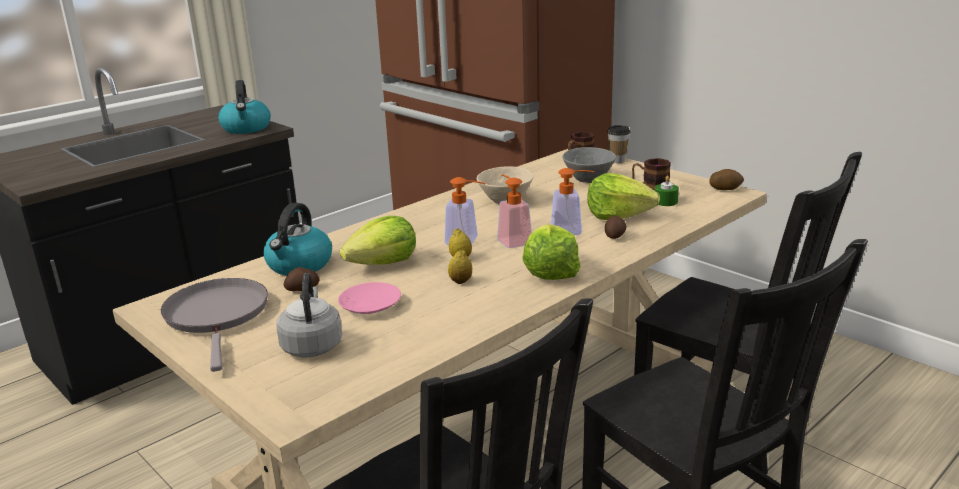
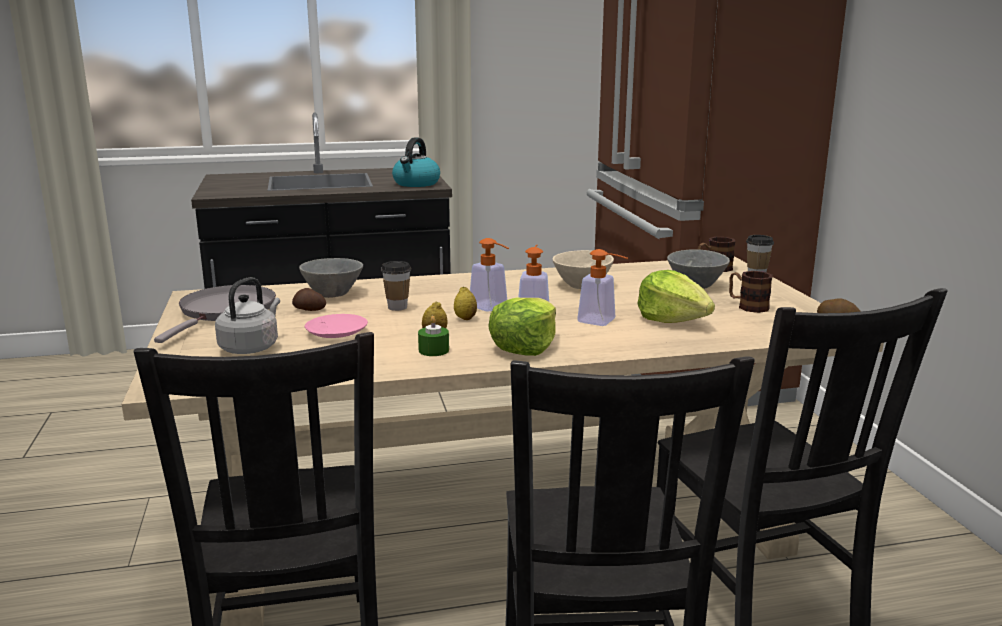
camera: 30 degrees right, 5 degrees down
kettle [263,203,332,276] -> grey bowl [299,258,363,298]
lettuce [340,216,416,265] -> cup [381,261,411,311]
potato [605,216,627,239] -> none
green candle [655,175,679,206] -> green candle moved to [418,316,449,356]

